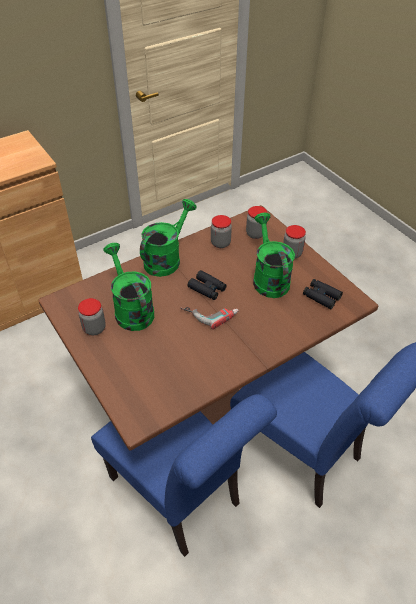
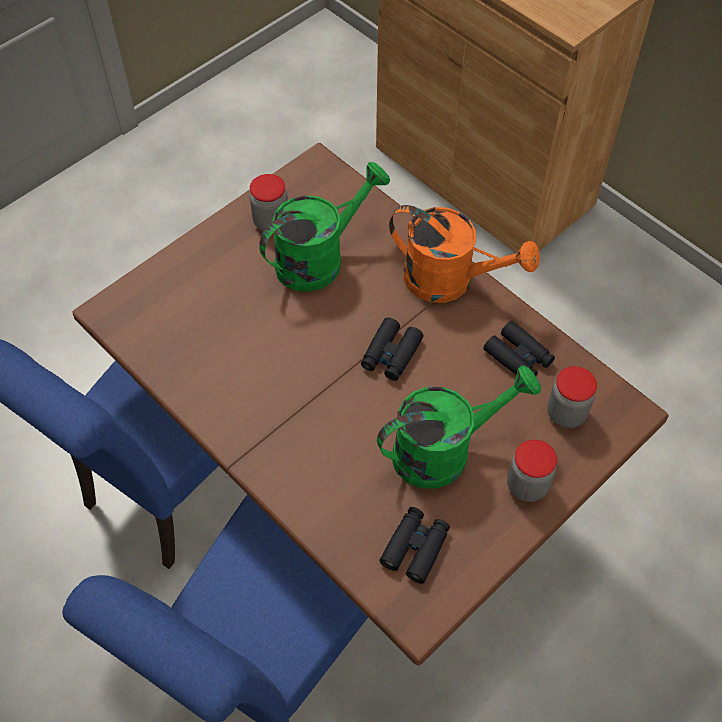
camera: 80 degrees right, 10 degrees up
green watering can [140,199,197,277] -> orange watering can [389,205,540,303]
power drill [180,307,239,330] -> none
jar [211,215,232,248] -> black binoculars [483,321,555,376]

